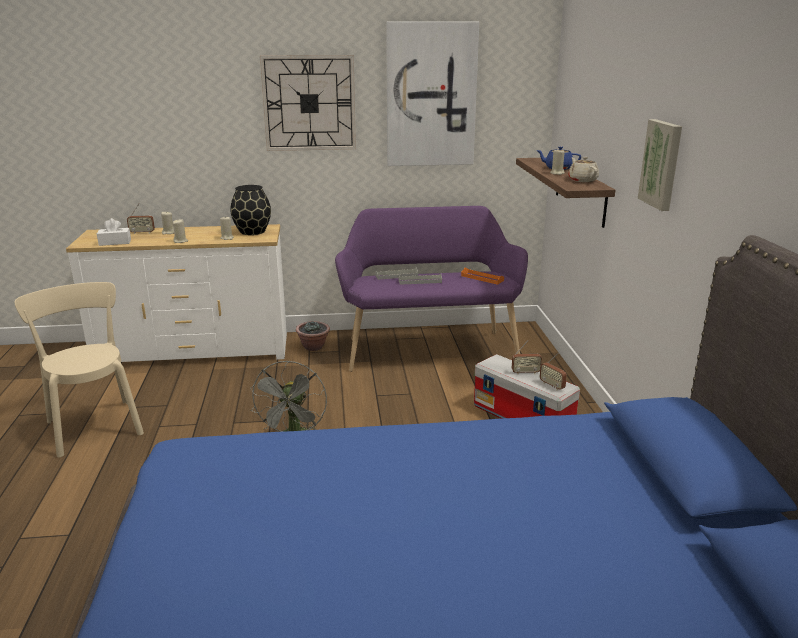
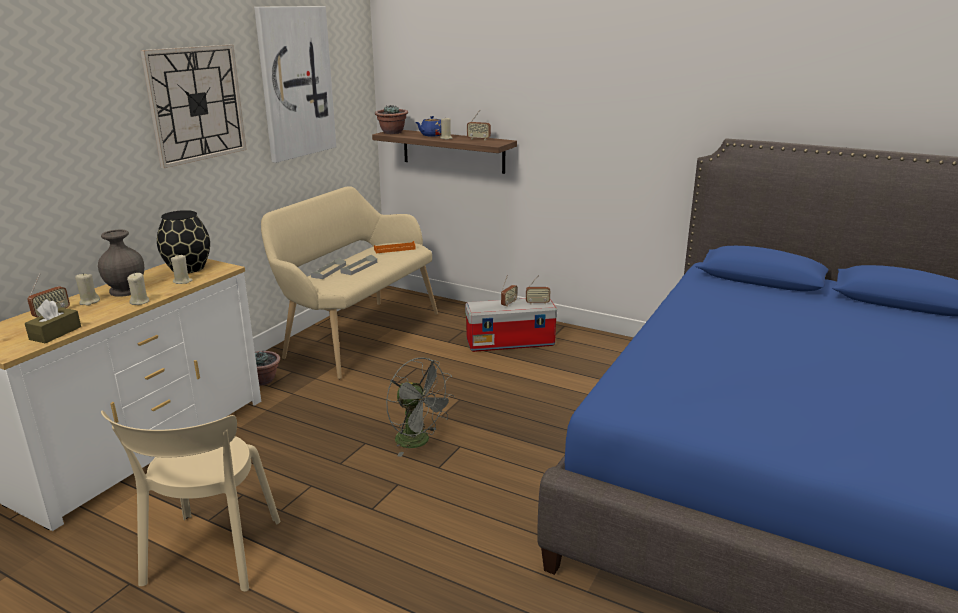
camera: 55 degrees left, 0 degrees up
beige chair [15,282,144,458] -> beige chair turned 90 degrees counterclockwise [101,411,281,592]
white tissue box [97,218,131,246] -> brown tissue box [25,299,81,343]
purple bench [335,206,528,372] -> beige bench [261,186,438,379]
beige teapot [568,157,599,182] -> radio [467,110,491,140]
picture [638,119,682,211] -> none
none -> grey vase [98,230,144,297]
none -> potted plant [375,105,408,134]

